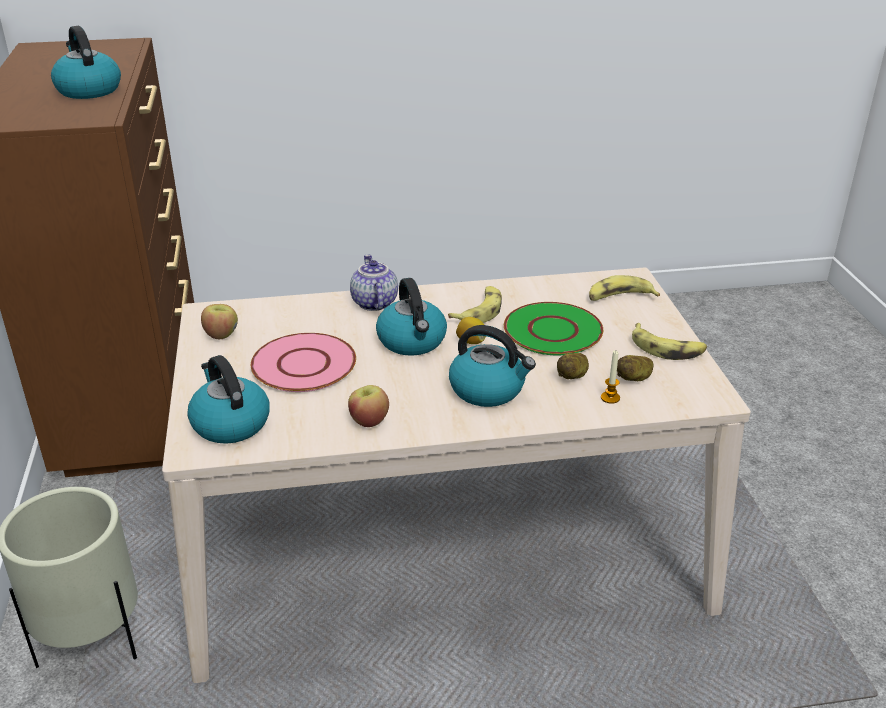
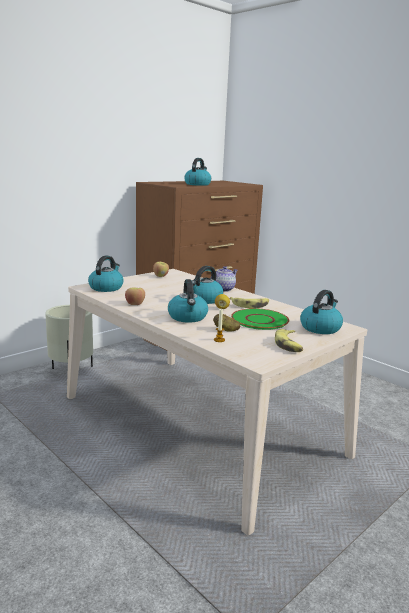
camera: 55 degrees right, 15 degrees down
pink plate [251,333,356,392] -> none
banana [589,275,660,301] -> kettle [300,290,343,334]
potato [617,355,653,381] -> none

